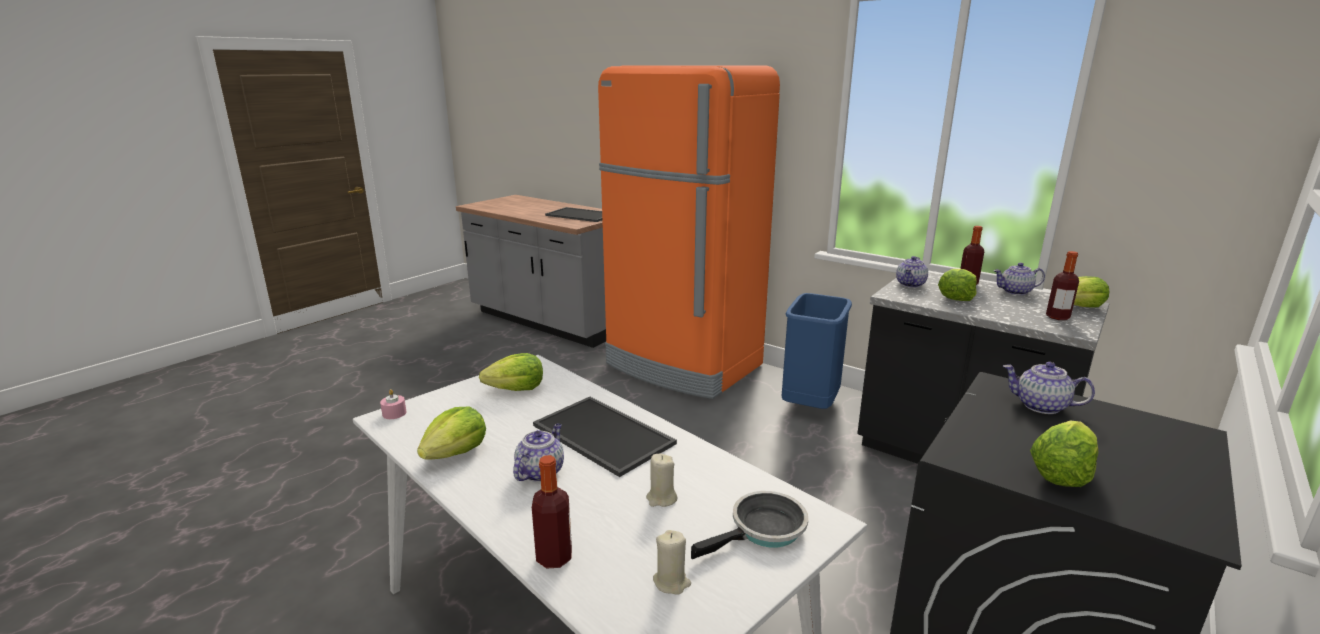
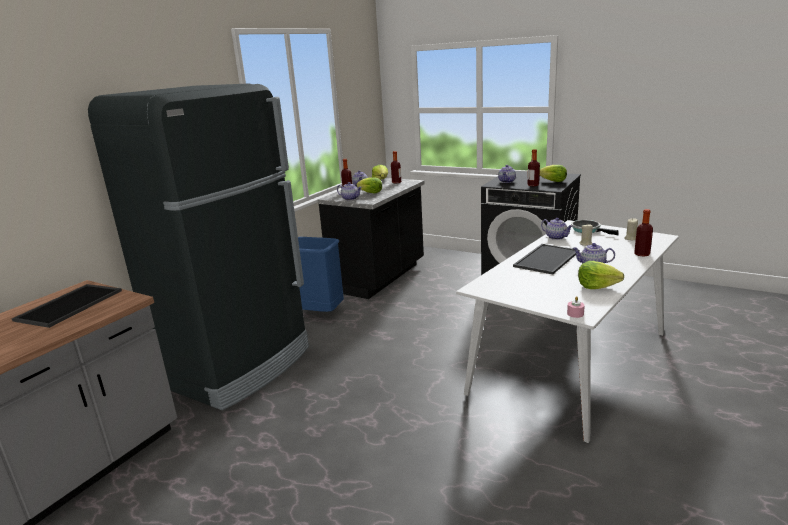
camera: 95 degrees left, 0 degrees up
lettuce [479,353,543,391] -> none
orange fridge [598,65,780,399] -> black fridge [88,83,309,410]
none -> bottle [528,149,540,186]
none -> teapot [541,218,573,240]

